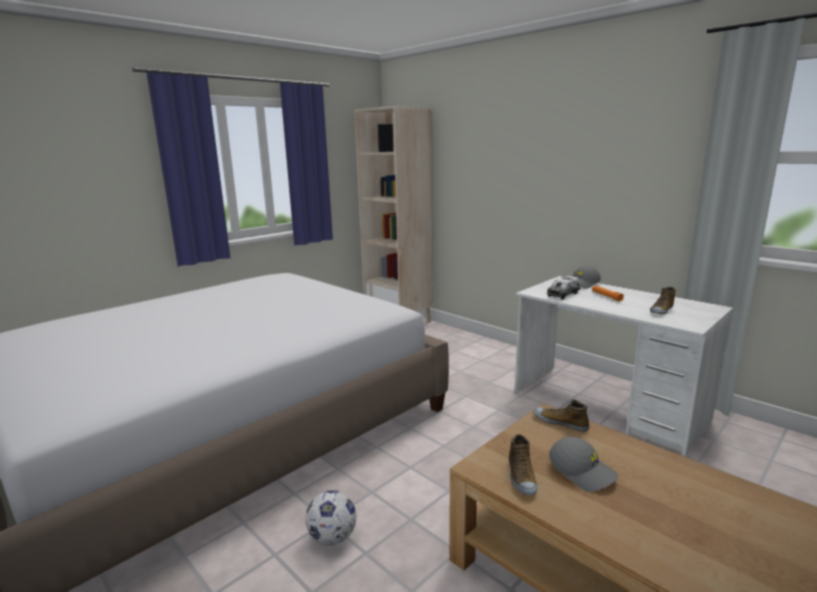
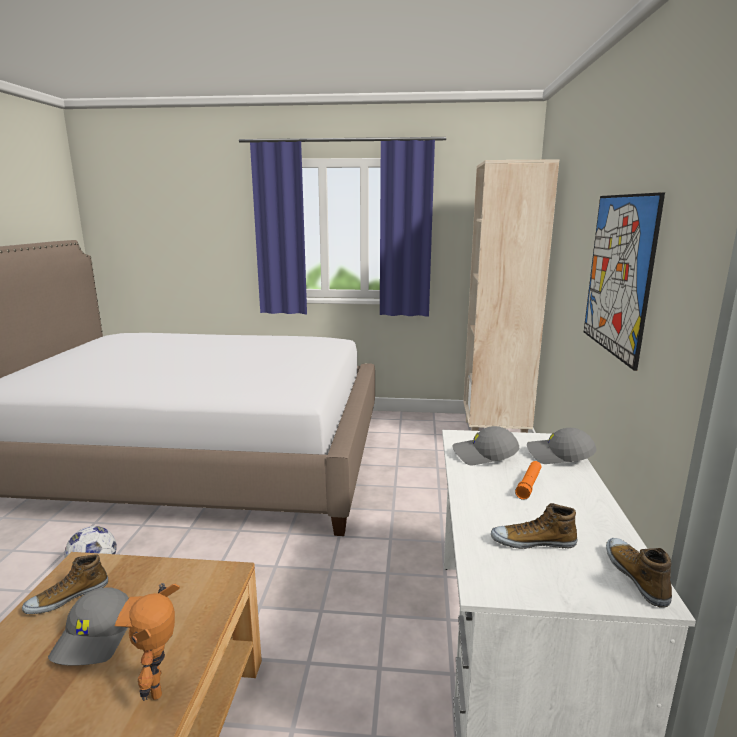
camera: 50 degrees right, 0 degrees up
shoe [533,400,589,432] -> shoe moved to [606,538,672,608]
toy truck [547,276,581,300] -> grey cap [453,426,519,465]
none -> toy robot [115,583,180,701]
none -> picture [584,192,665,371]

